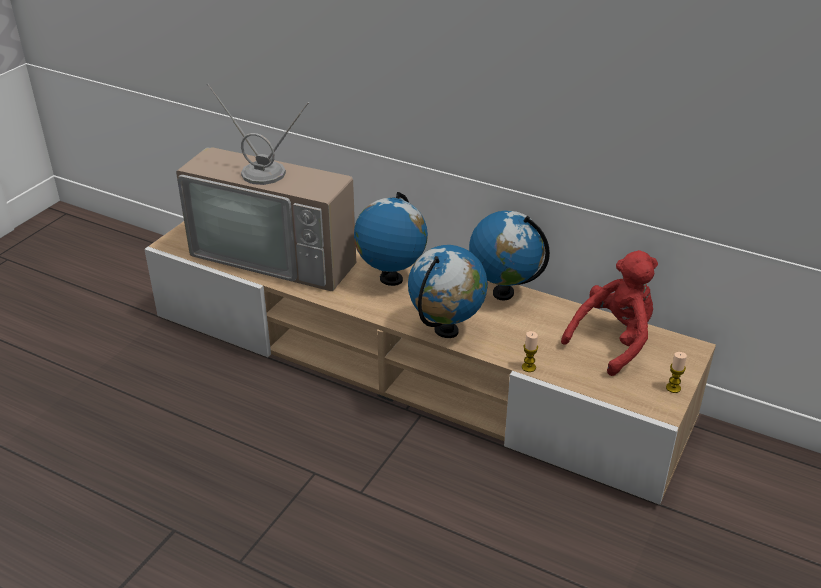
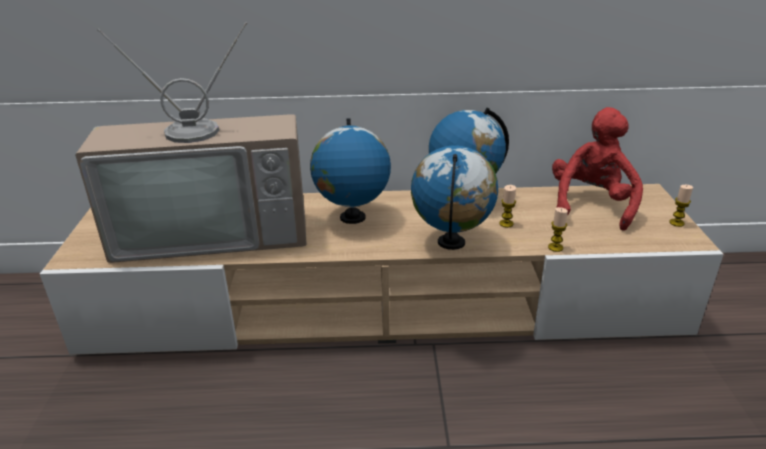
camera: 30 degrees left, 5 degrees down
none -> candle [499,185,516,228]

